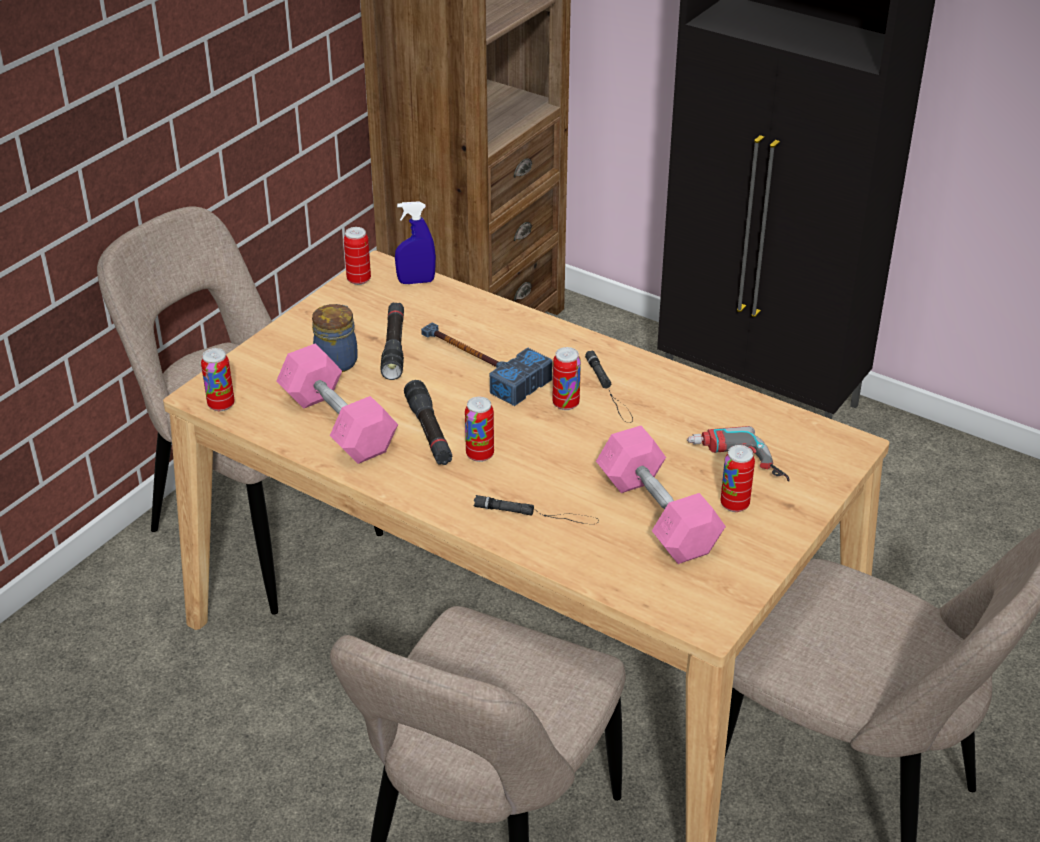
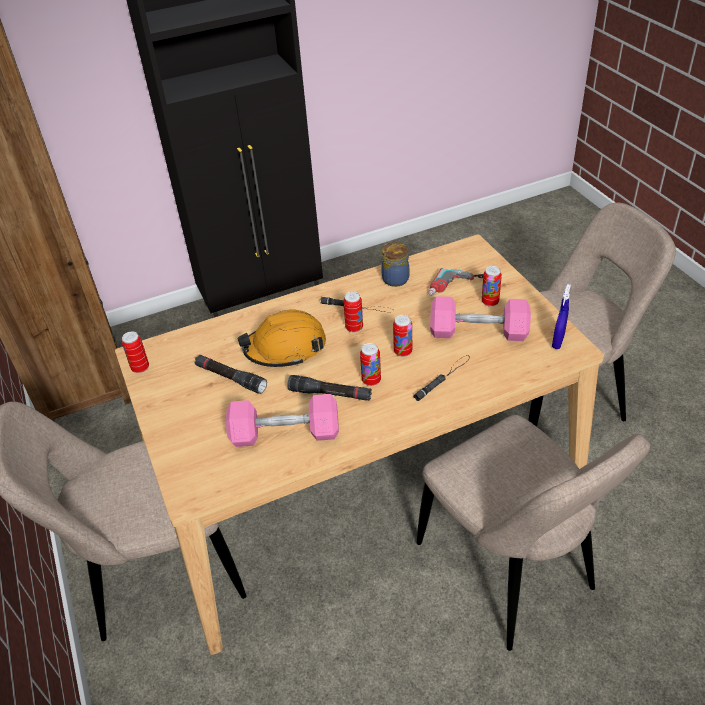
camera: 55 degrees left, 5 degrees up
can [201,348,235,411] -> can moved to [393,315,412,357]
jar [312,304,358,372] -> jar moved to [381,242,410,287]
blue spray bottle [395,201,436,284] -> blue spray bottle moved to [552,284,571,349]
hammer [421,322,552,406] -> orange hard hat [237,310,326,367]

